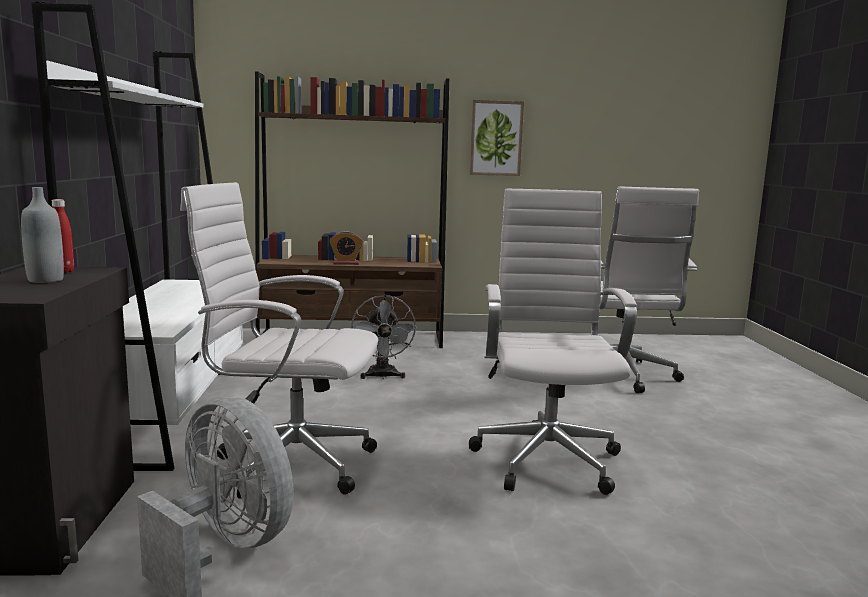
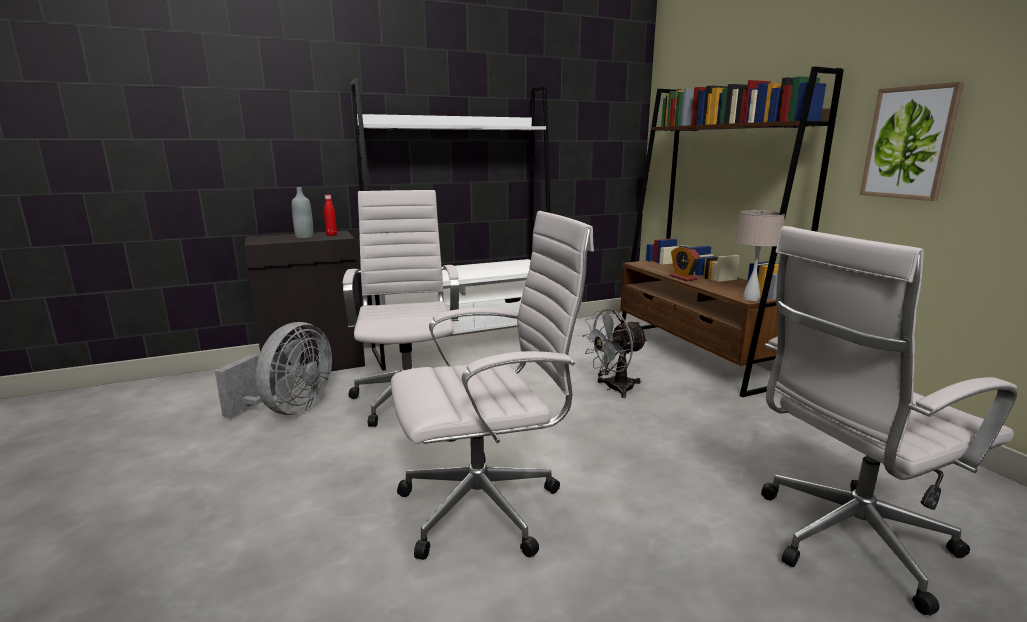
camera: 70 degrees right, 5 degrees up
none -> beige table lamp [734,210,785,301]

